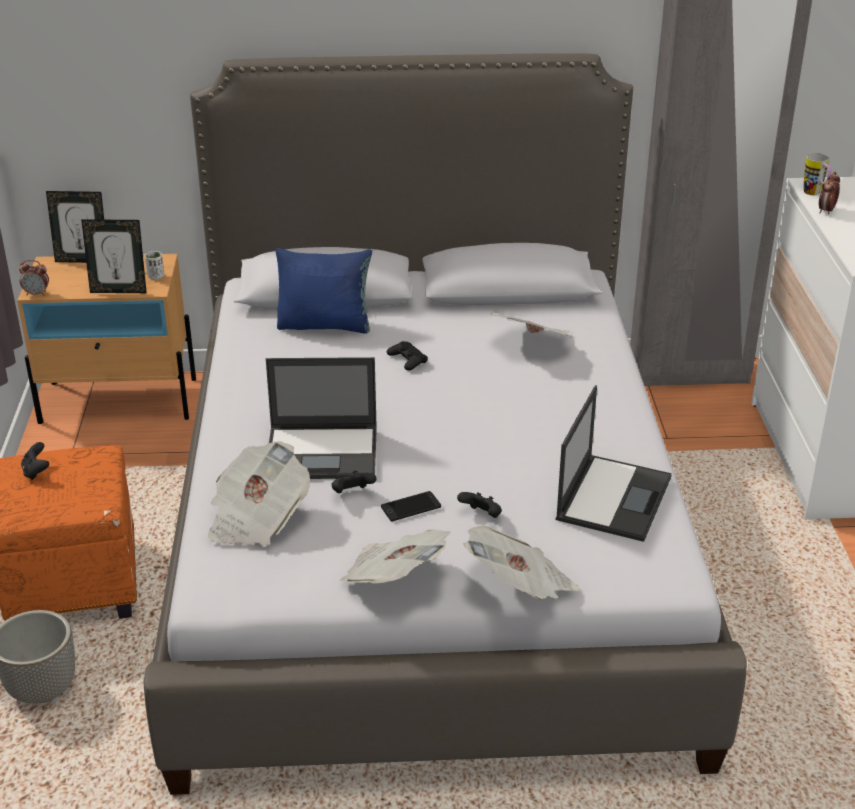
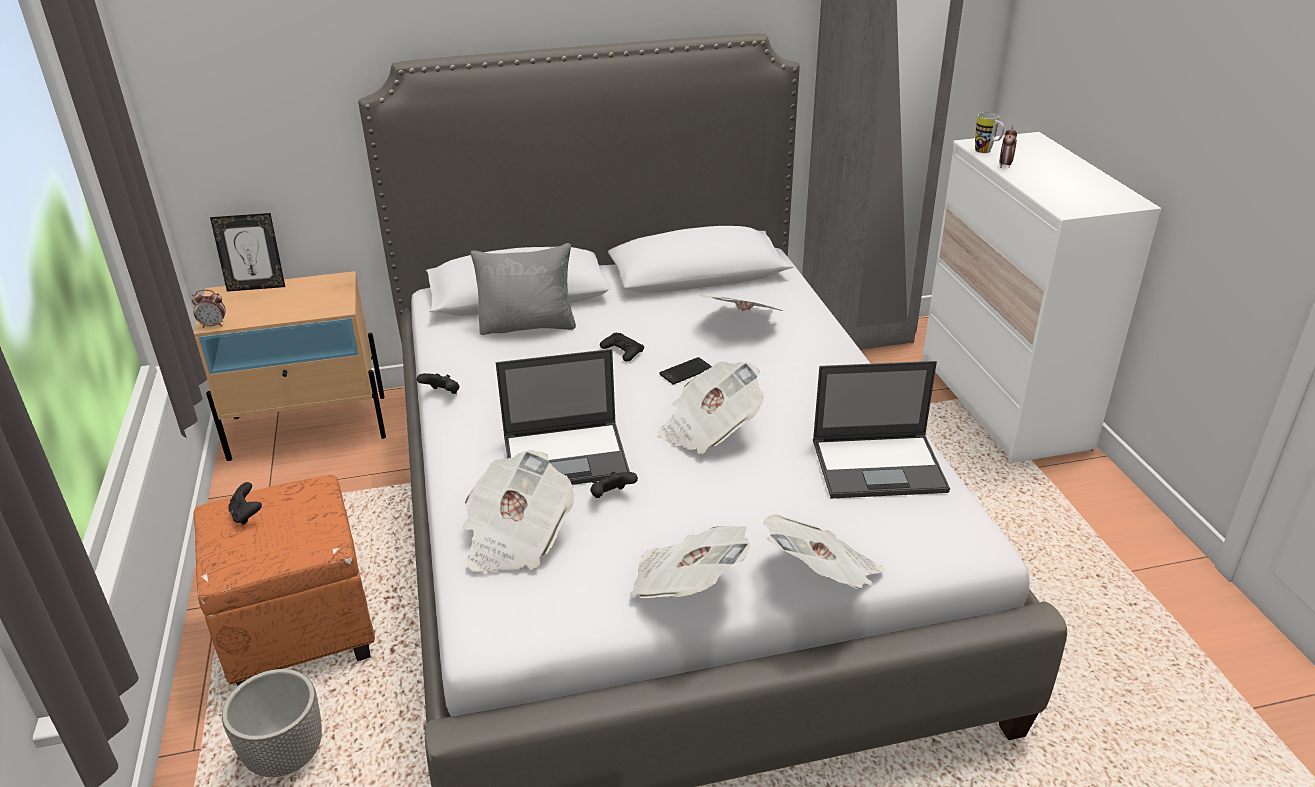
camera: 10 degrees left, 0 degrees up
picture frame [81,219,147,293] -> none
white cup [144,251,164,280] -> none
blue pillow [275,248,372,334] -> grey pillow [470,243,576,335]
phone [381,491,441,522] -> phone moved to [659,357,712,384]
black game controller [457,492,502,518] -> black game controller moved to [417,373,460,394]
laptop [555,385,672,542] -> laptop turned 75 degrees clockwise [813,361,950,499]
none -> newspaper [658,361,764,454]

